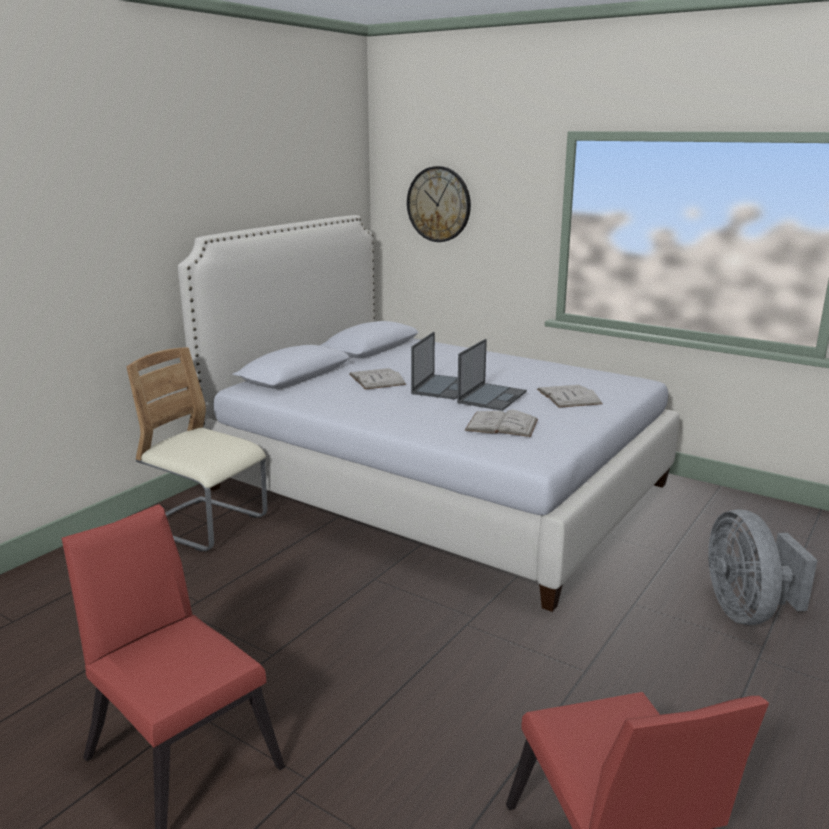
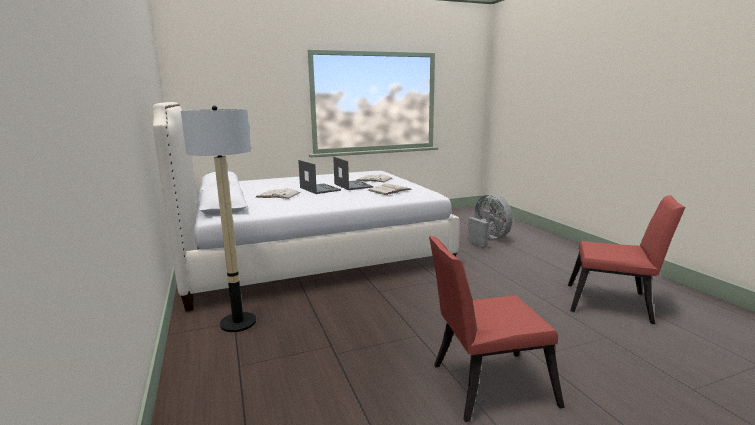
camera: 55 degrees left, 5 degrees down
beige chair [126,347,267,552] -> floor lamp [181,106,256,332]
wall clock [407,166,471,242] -> none
grey fan [708,509,818,625] -> grey fan turned 150 degrees counterclockwise [467,194,513,248]

